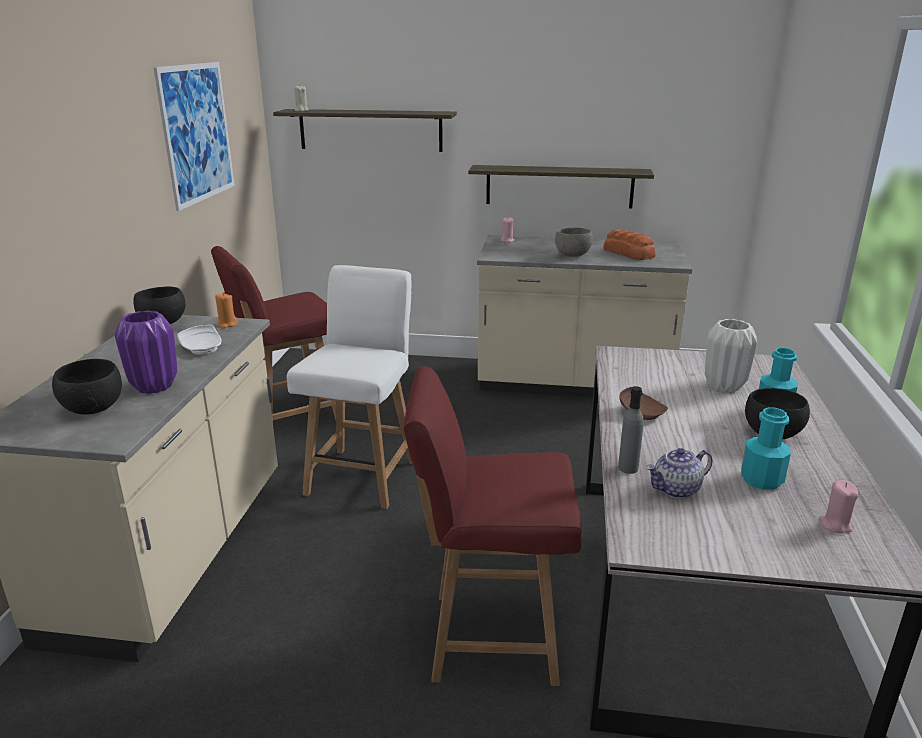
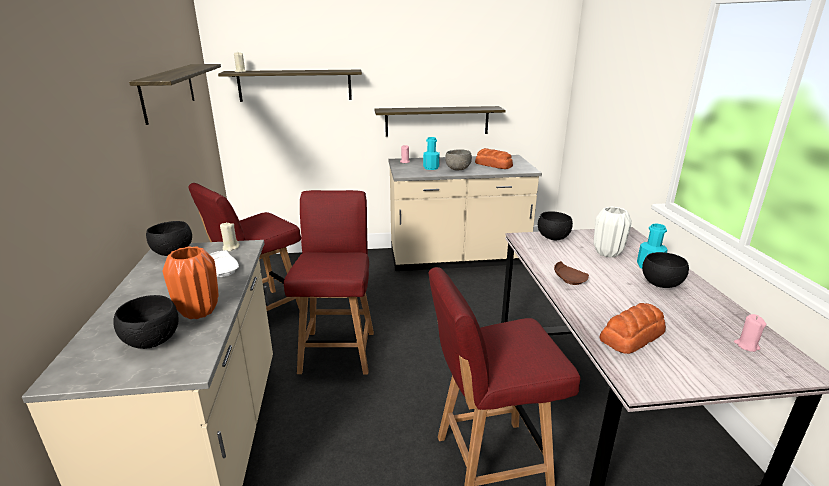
camera: 15 degrees left, 0 degrees up
purple vase [115,311,177,394] -> orange vase [163,246,219,319]
picture [153,62,235,211] -> shelf [129,64,221,125]
orange candle [215,293,238,328] -> beige candle [220,222,240,251]
white chair [287,265,413,509] -> red chair [284,190,374,374]
grey bottle [618,386,644,474] -> none
teapot [646,448,713,499] -> bread [599,303,666,354]
turquoise bottle [741,408,791,490] -> turquoise bottle moved to [423,137,440,170]
none -> black bowl [538,211,573,240]

